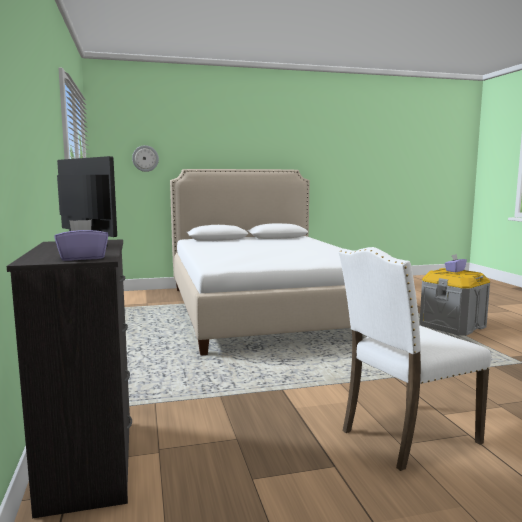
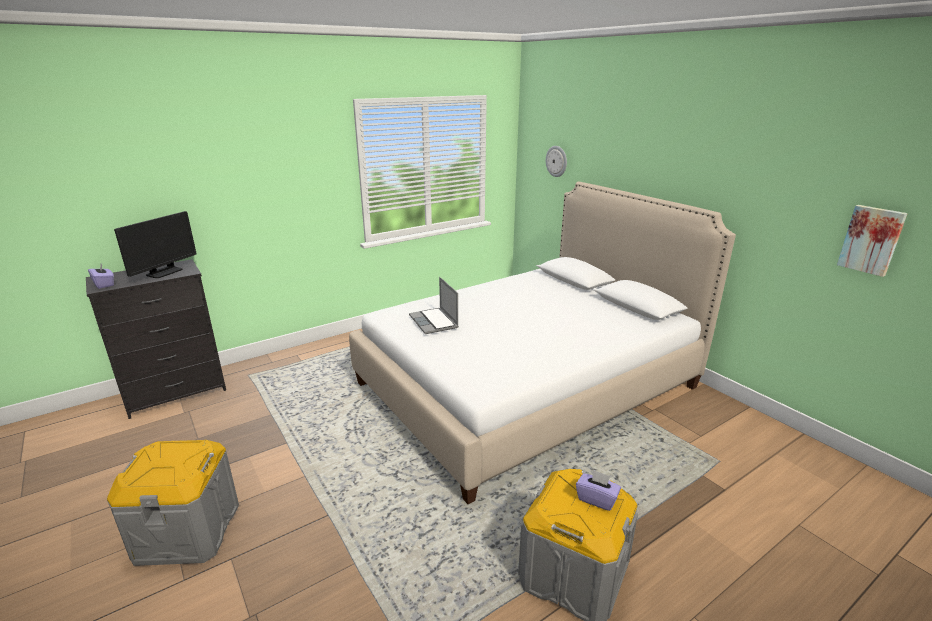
camera: 70 degrees right, 15 degrees up
white chair [338,247,492,471] -> grey storage box [107,440,239,566]
none -> laptop [409,277,459,334]
none -> picture [837,205,908,277]

